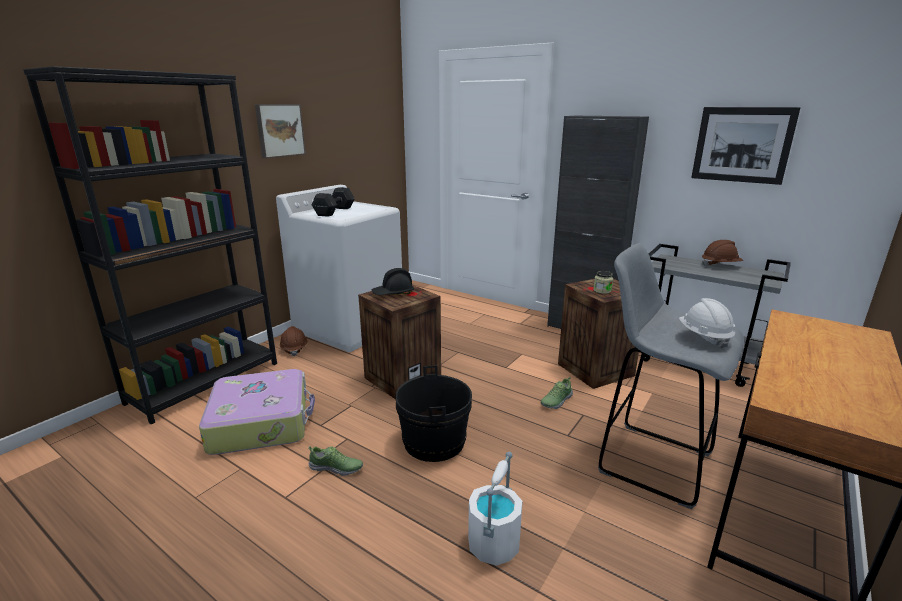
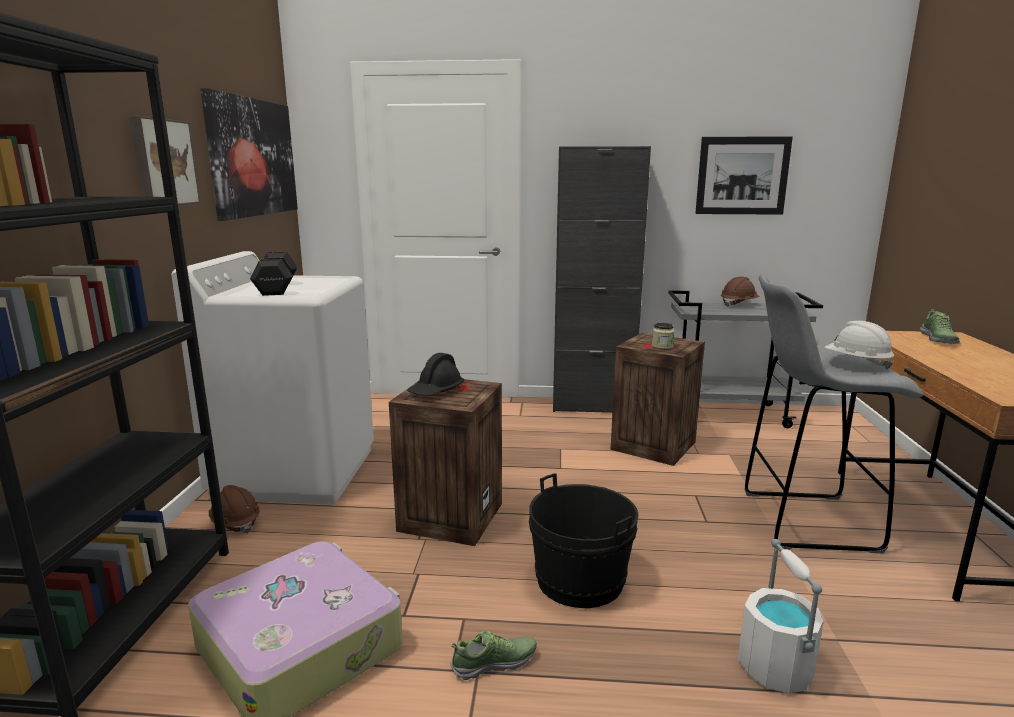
camera: 30 degrees left, 5 degrees down
shoe [540,377,573,409] -> shoe moved to [920,309,960,344]
none -> picture [200,88,298,221]

